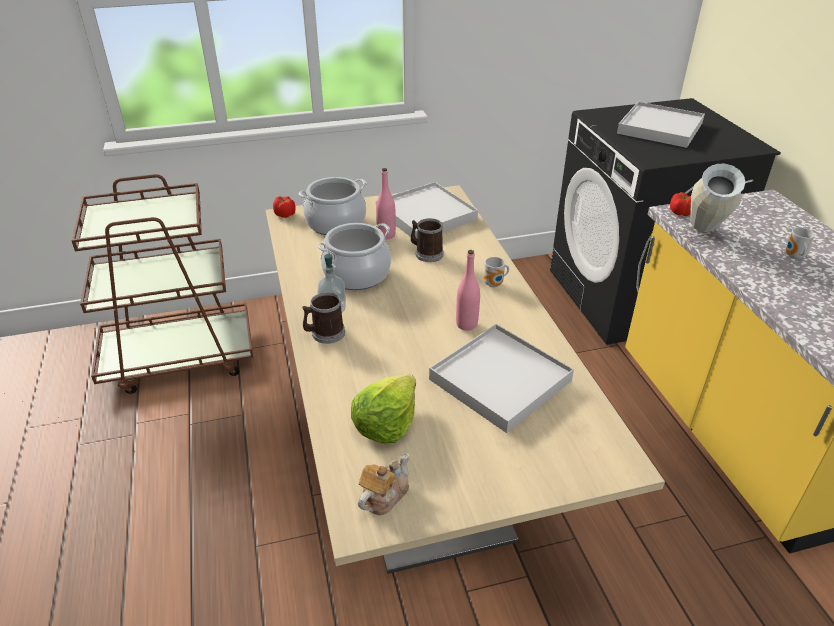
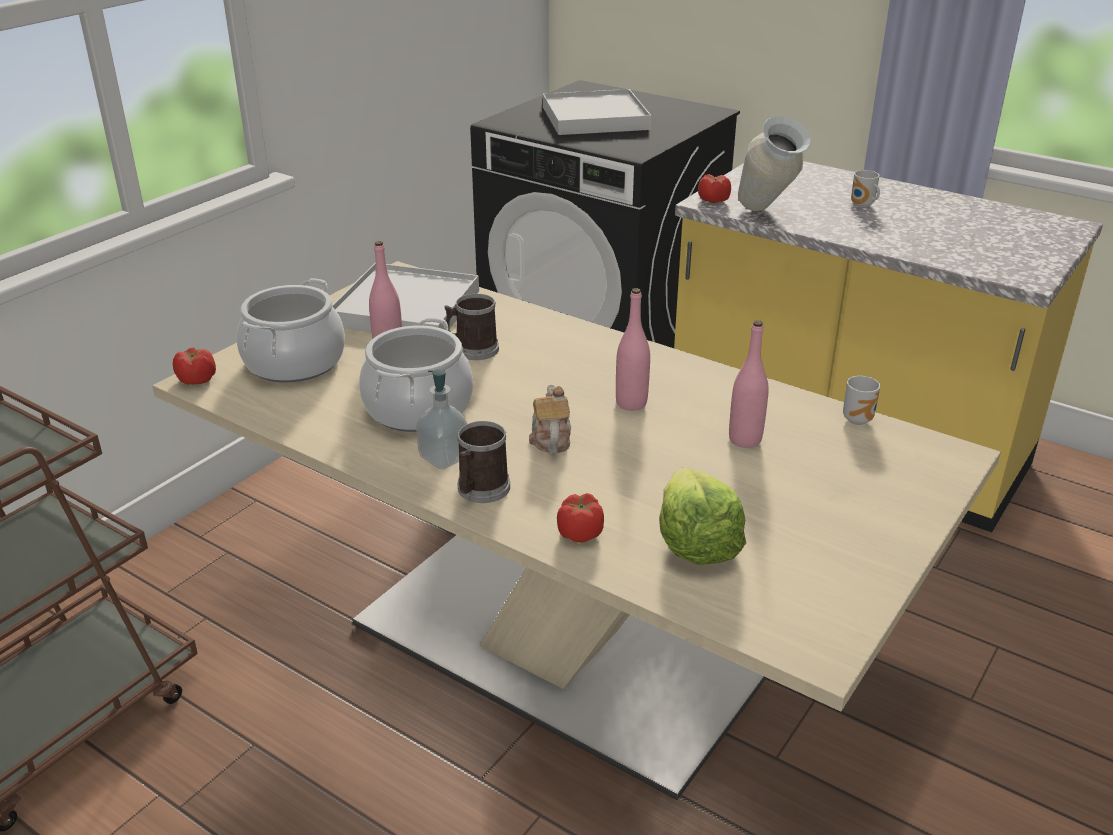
camera: 40 degrees left, 5 degrees down
teapot [358,453,409,515] -> teapot moved to [529,384,571,453]
white tray [429,324,574,433] -> pink bottle [729,320,769,448]
mug [484,257,509,287] -> mug moved to [843,376,880,425]
none -> tomato [557,493,604,543]

